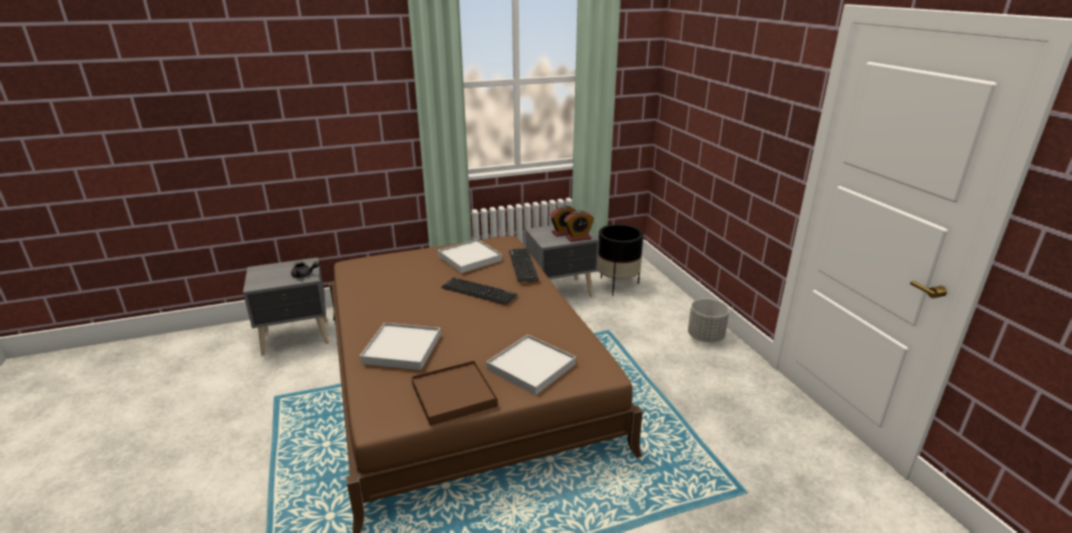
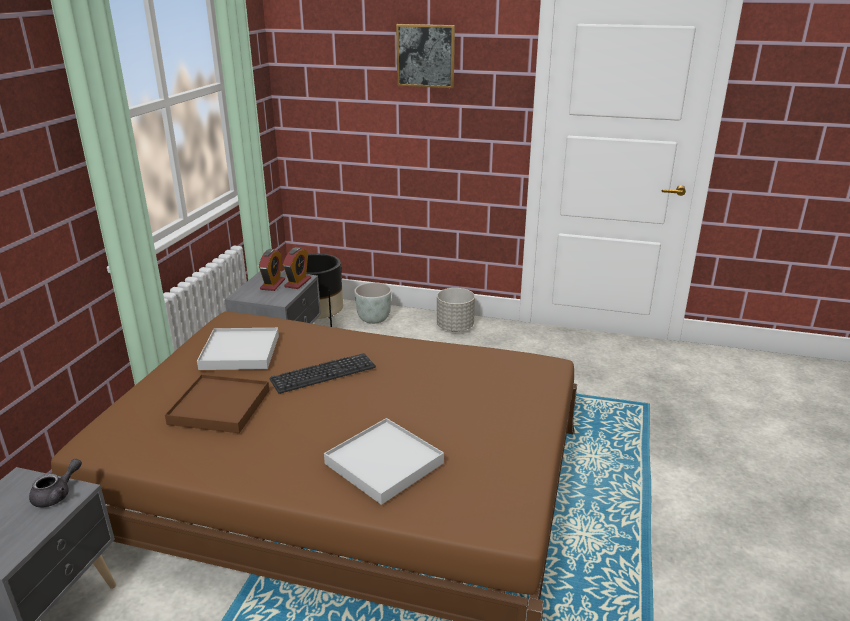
camera: 55 degrees left, 0 degrees up
brown tray [411,360,498,426] -> brown tray moved to [165,374,269,433]
white tray [486,335,576,395] -> none
keyboard [509,248,539,282] -> none
none -> grey planter [354,282,392,324]
none -> picture [396,24,455,88]

